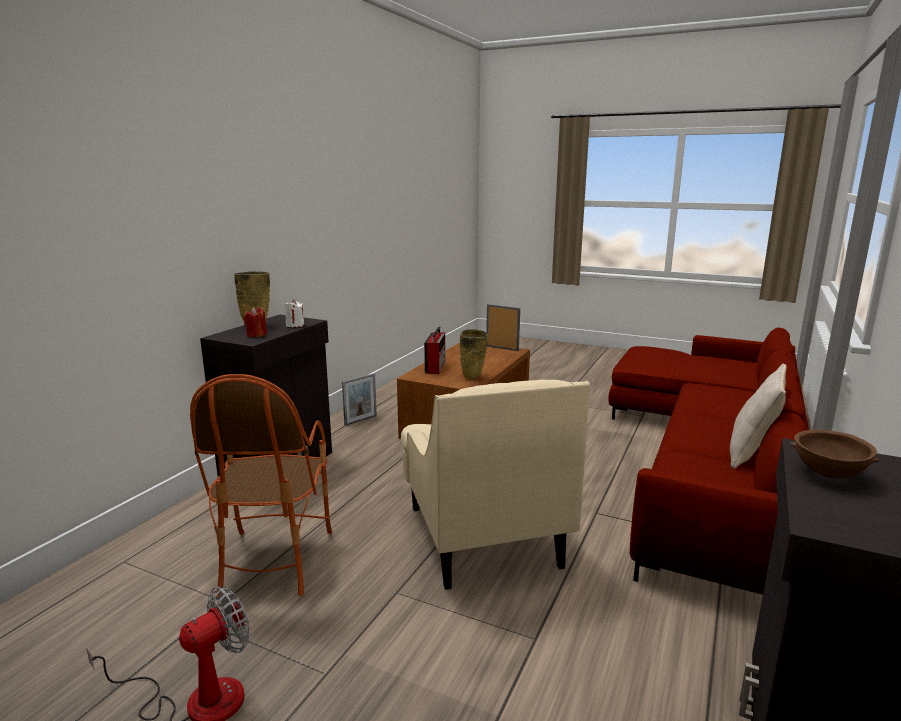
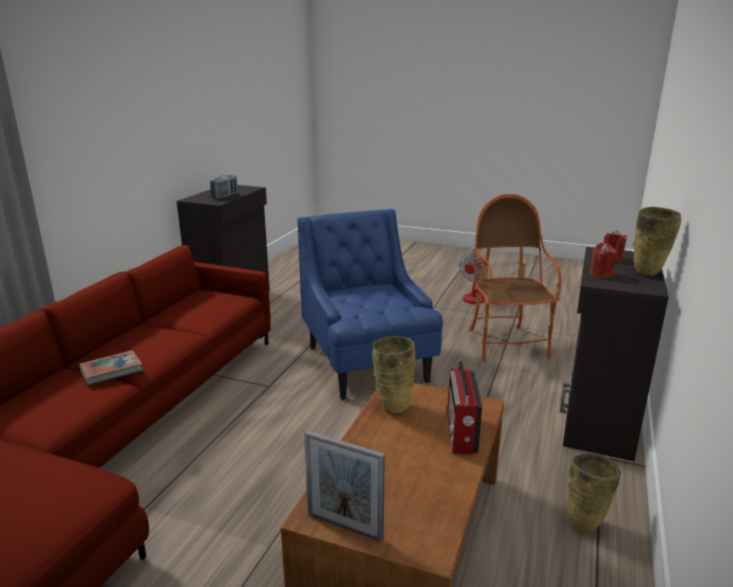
camera: 175 degrees right, 5 degrees up
white candle [284,300,304,327] -> red candle [590,243,616,278]
picture frame [342,373,377,426] -> beige vase [567,453,621,533]
beige armchair [401,380,590,590] -> blue armchair [298,209,443,399]
beige pillow [730,364,787,469] -> none
brown bowl [790,430,880,479] -> radio [210,175,238,199]
none -> book [79,350,143,386]

